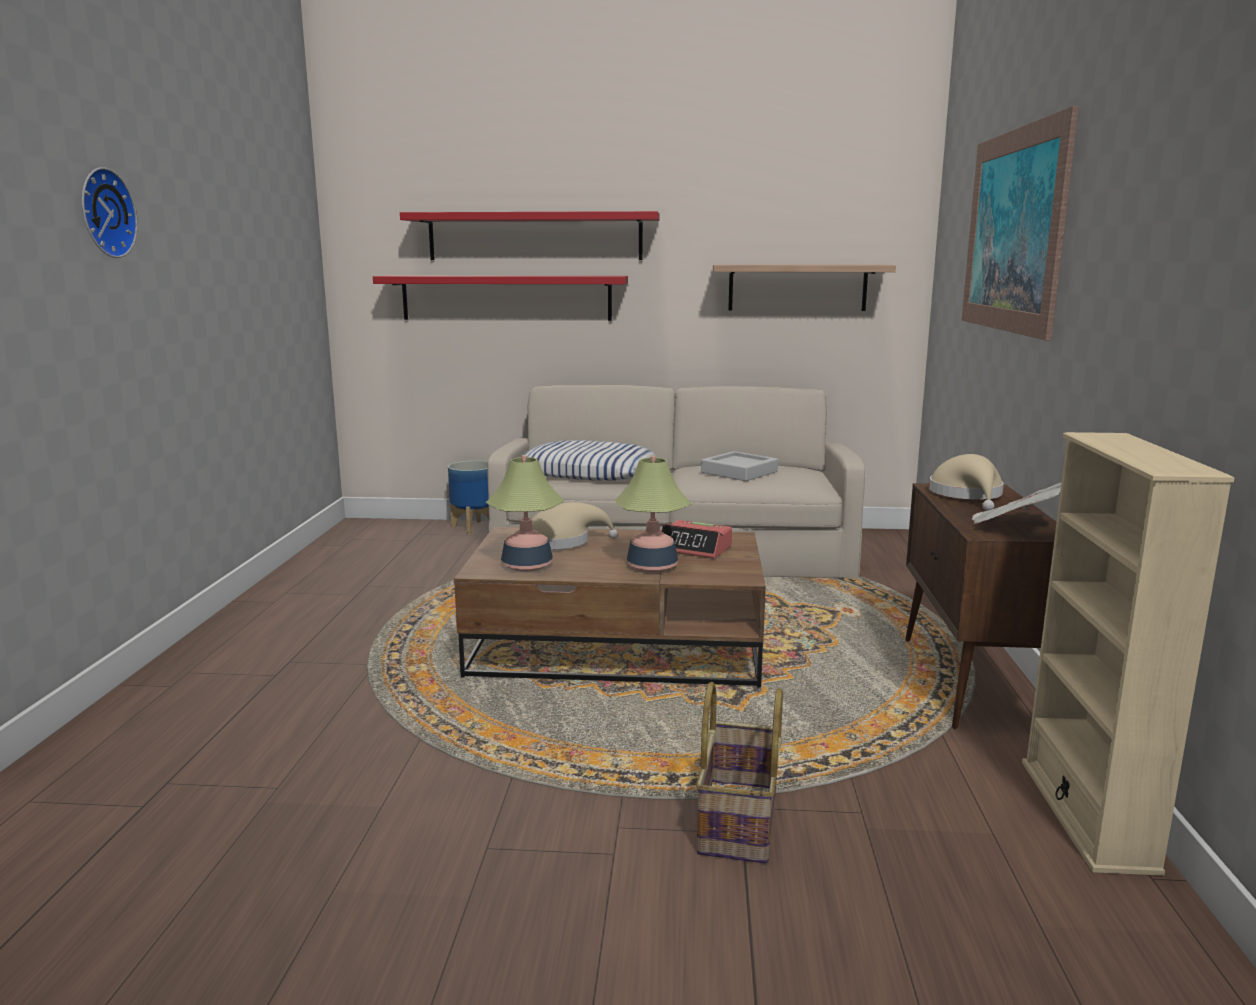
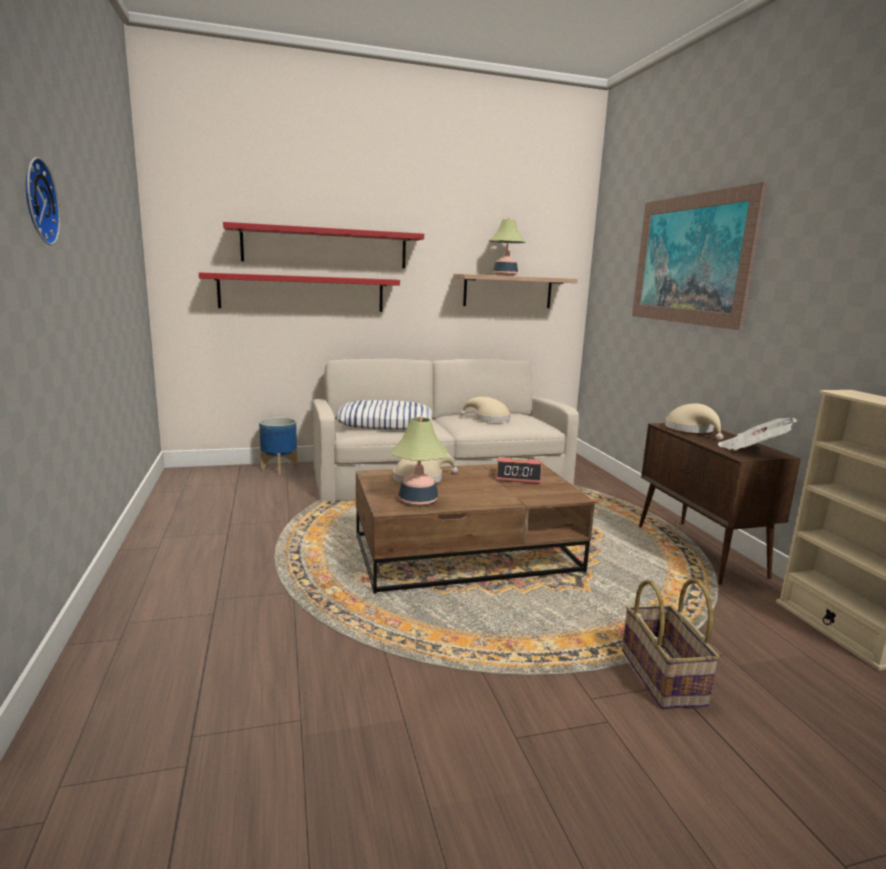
camera: 20 degrees left, 0 degrees up
table lamp [615,456,692,572] -> table lamp moved to [489,218,526,276]
grey tray [701,451,778,481] -> beige hat [460,397,511,422]

